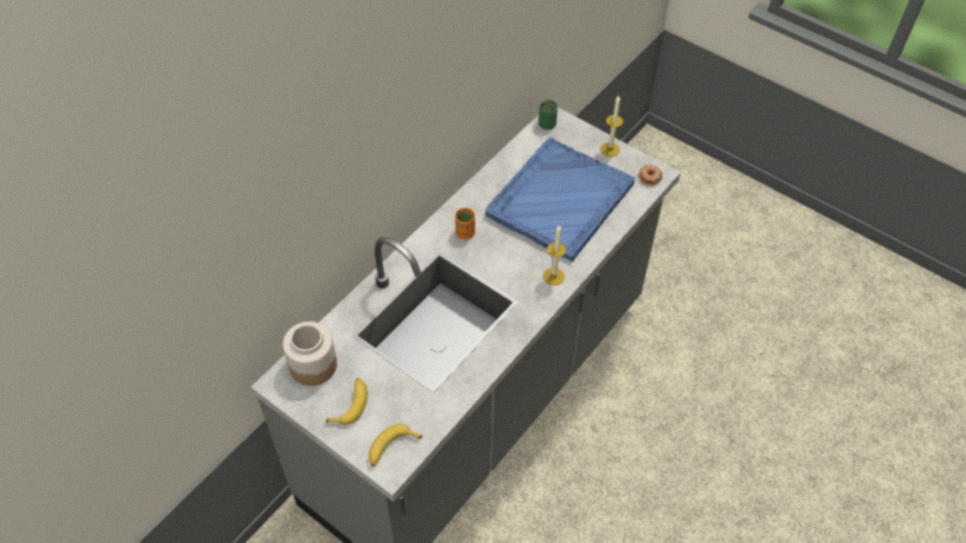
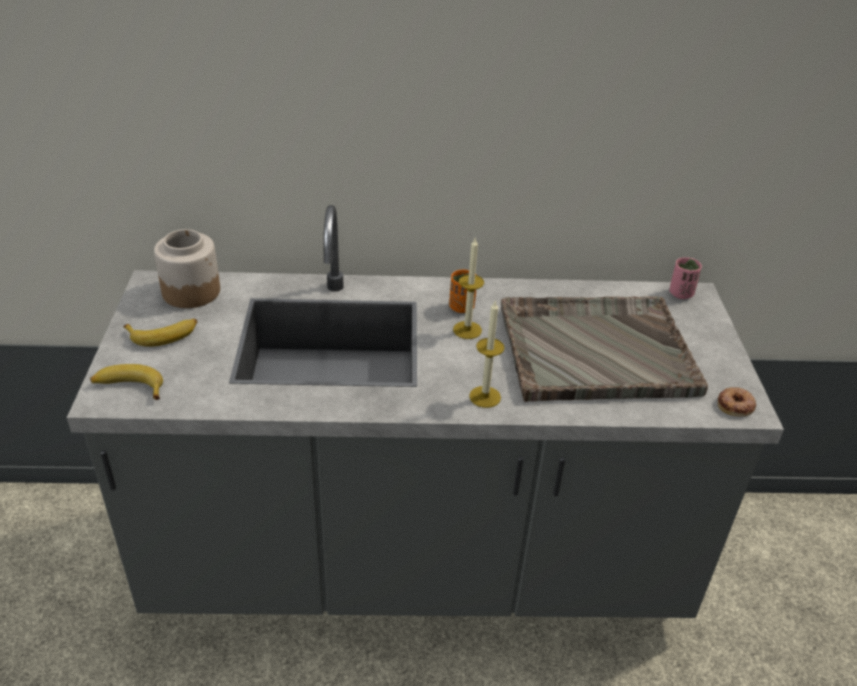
camera: 50 degrees right, 15 degrees down
blue tray [485,137,635,262] -> grey tray [501,296,708,402]
green cup [539,100,558,130] -> pink cup [670,257,702,299]
candle [600,96,623,157] -> candle moved to [453,239,484,339]

